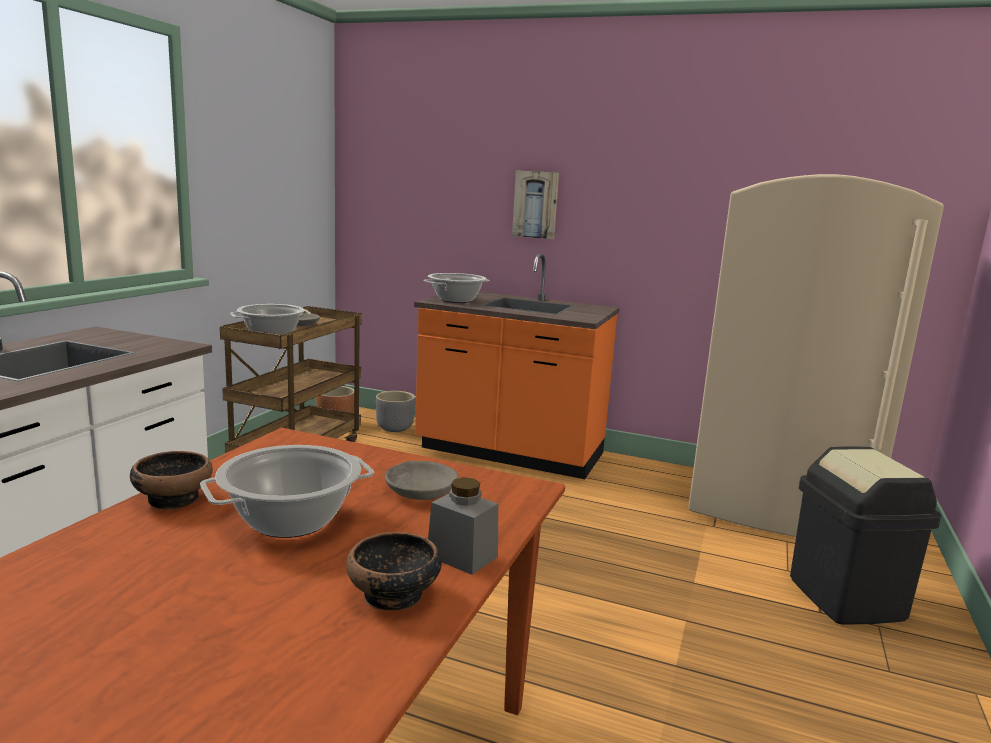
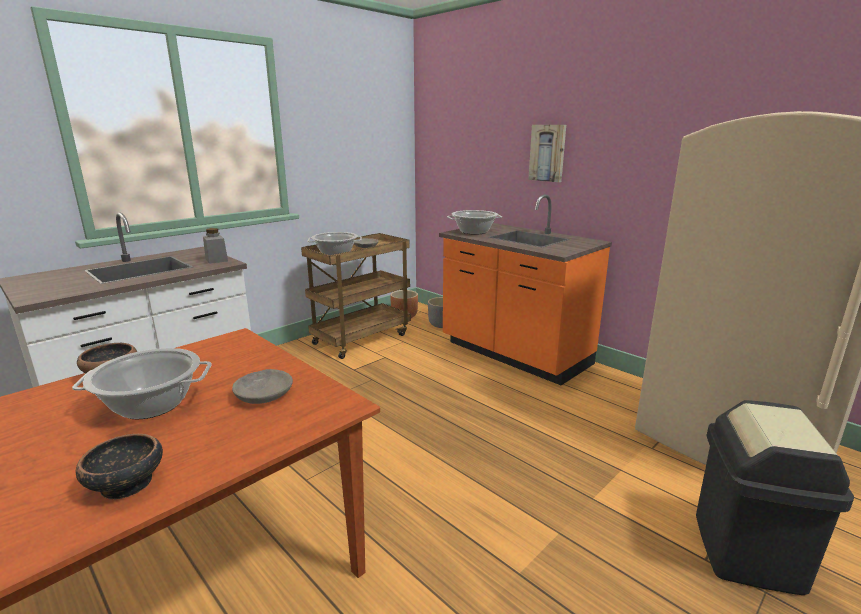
camera: 25 degrees right, 5 degrees up
grey jar [428,477,498,575] -> grey jar moved to [203,228,228,264]

